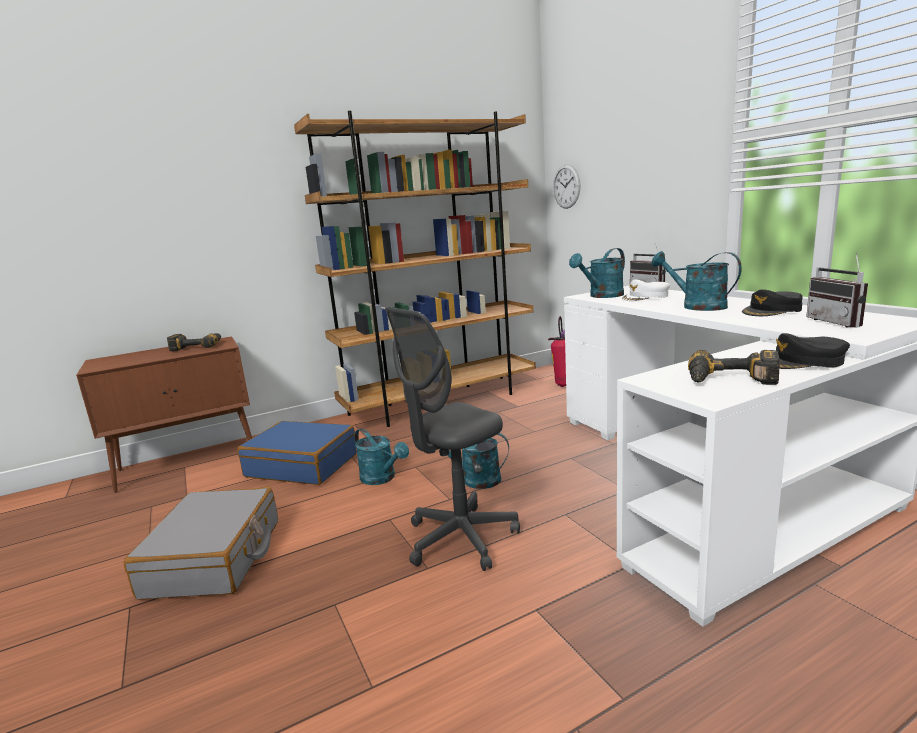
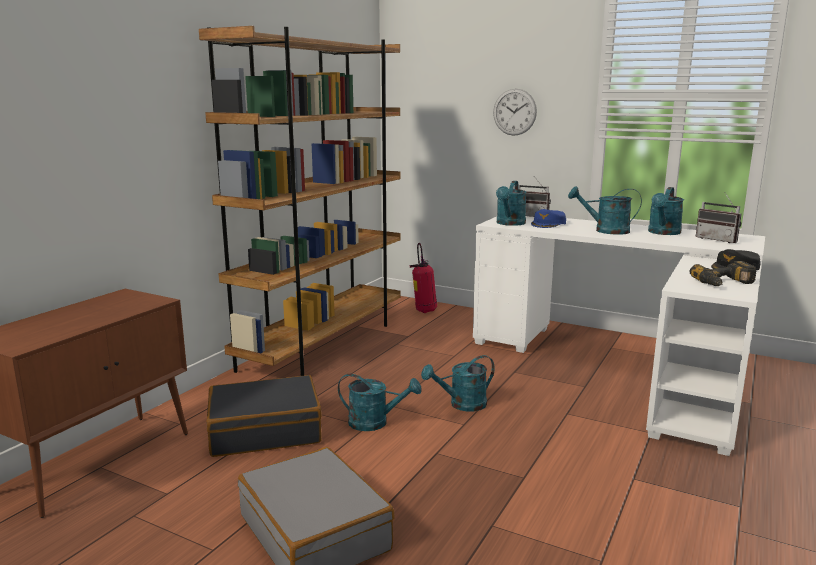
camera: 35 degrees left, 0 degrees up
power drill [167,333,221,351] -> none
blue suitcase [237,421,357,485] -> black suitcase [207,375,322,457]
grey office chair [385,307,520,571] -> none
wall clock [553,164,580,209] -> wall clock moved to [493,89,537,136]
white cap [621,280,670,301] -> blue cap [531,209,566,228]
black cap [742,289,803,316] -> turquoise watering can [648,187,684,235]

